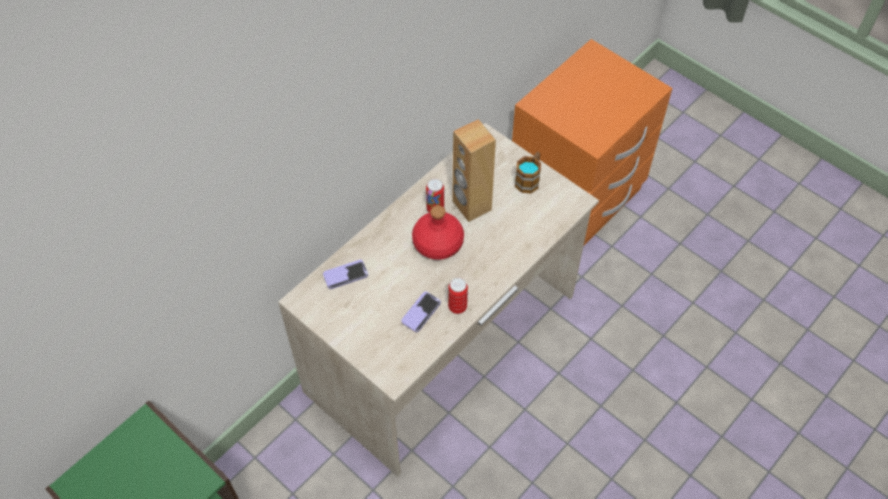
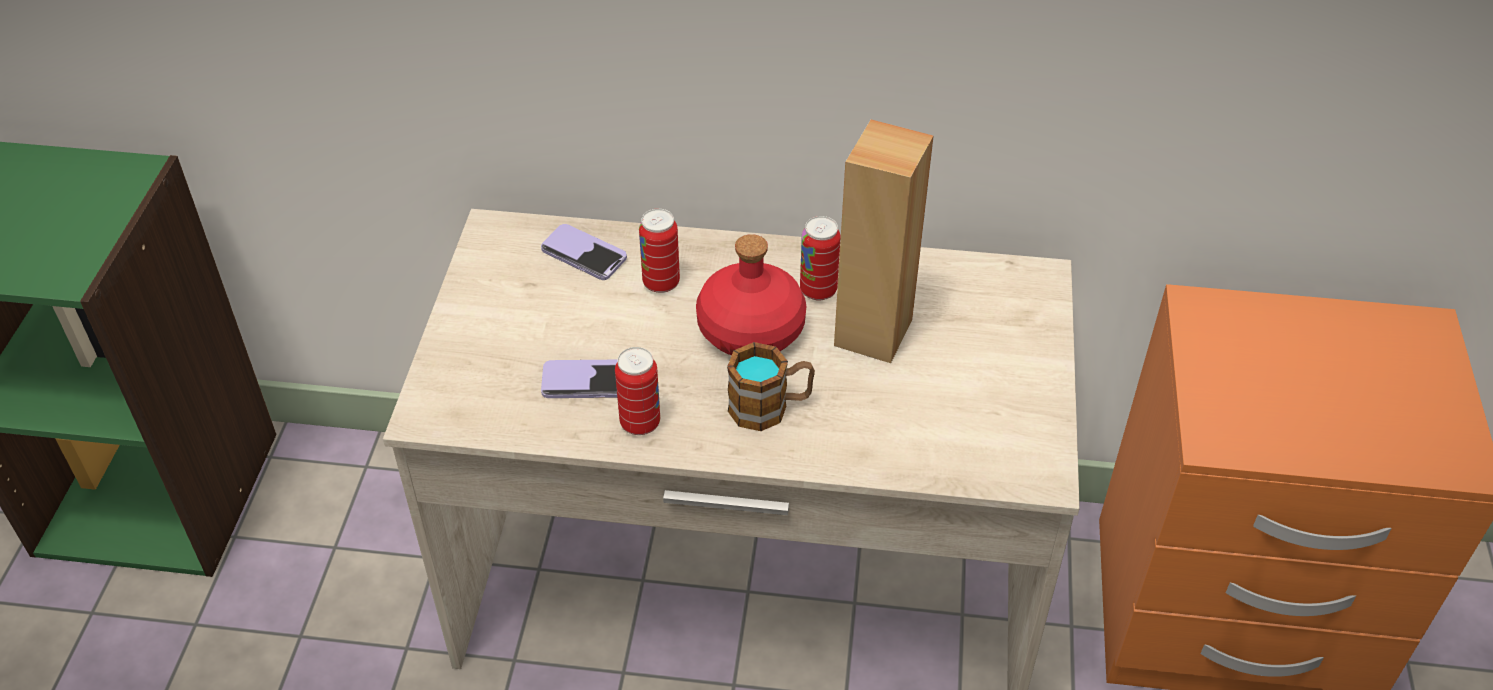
camera: 55 degrees right, 10 degrees down
mug [515,152,541,193] -> mug moved to [727,342,815,431]
none -> can [639,209,680,293]

